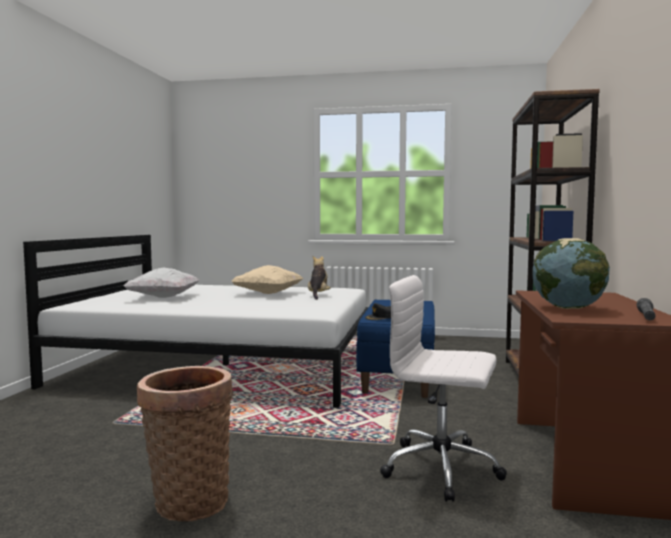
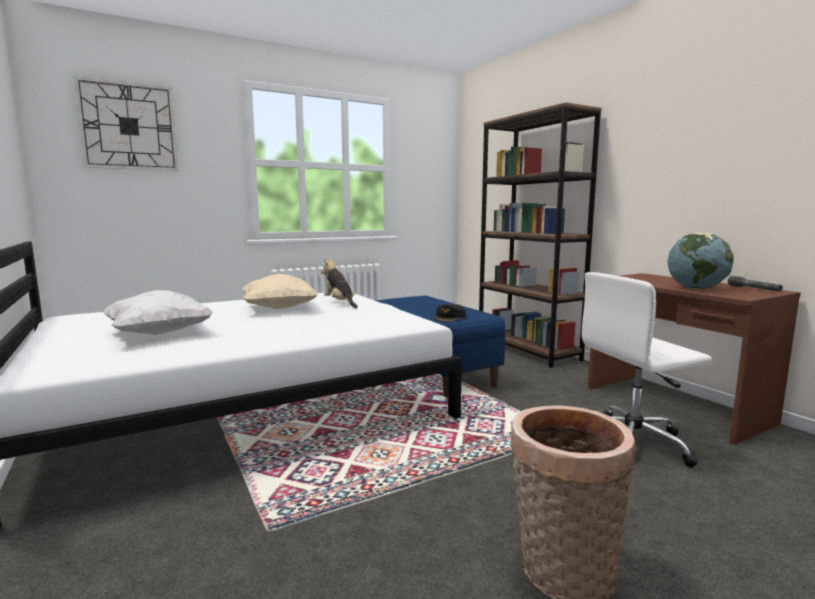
camera: 40 degrees left, 5 degrees up
none -> wall clock [74,76,178,171]

